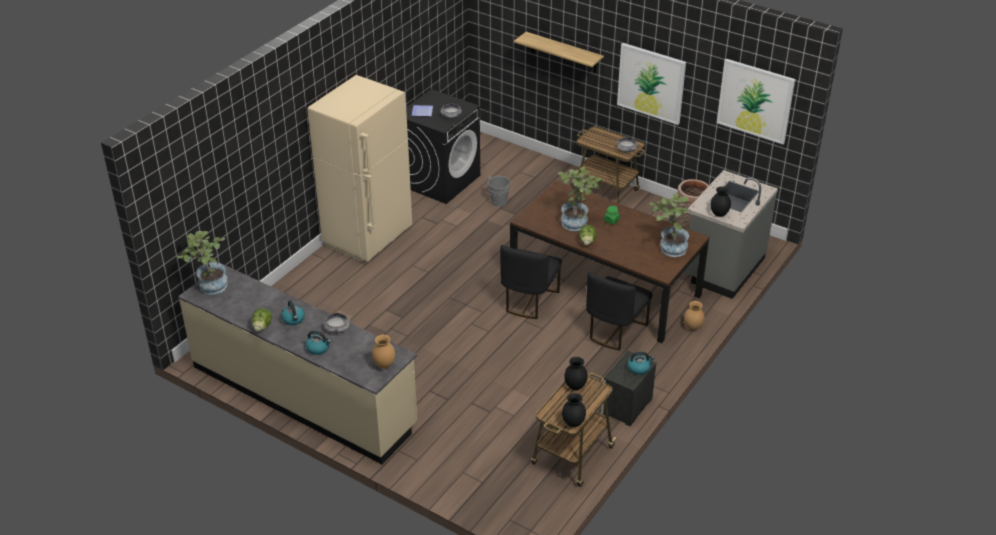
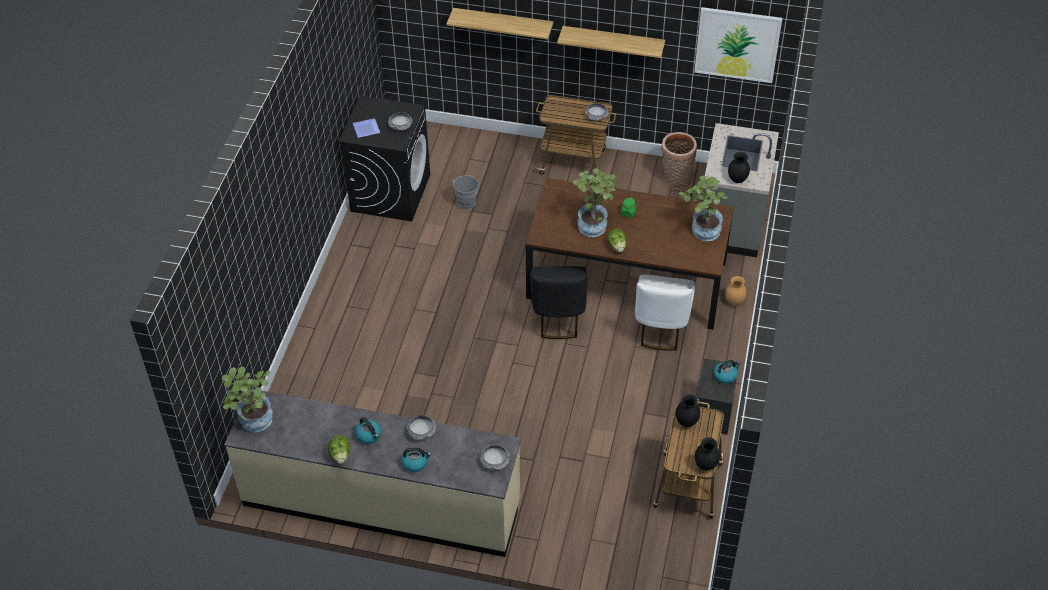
camera: 20 degrees left, 10 degrees up
beige fridge [307,75,412,262] -> none
brown vase [372,335,395,369] -> bowl [480,444,511,470]
black chair [586,271,652,351] -> white chair [635,275,695,351]
picture [617,43,686,125] -> shelf [557,26,665,58]

